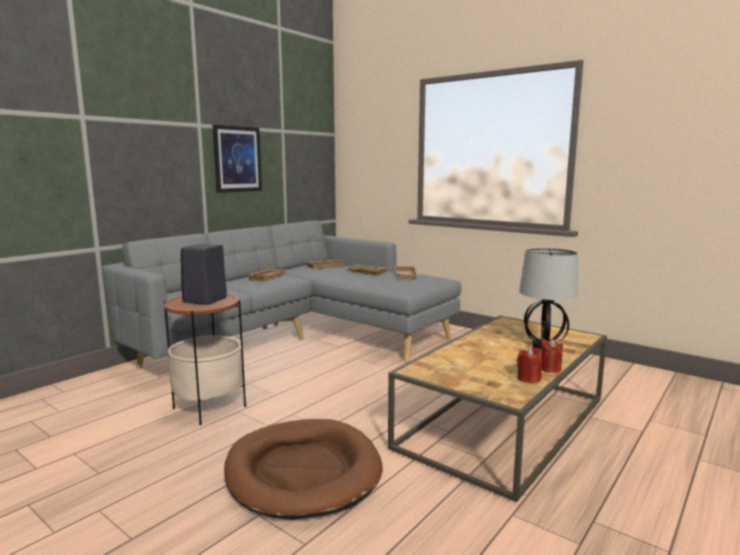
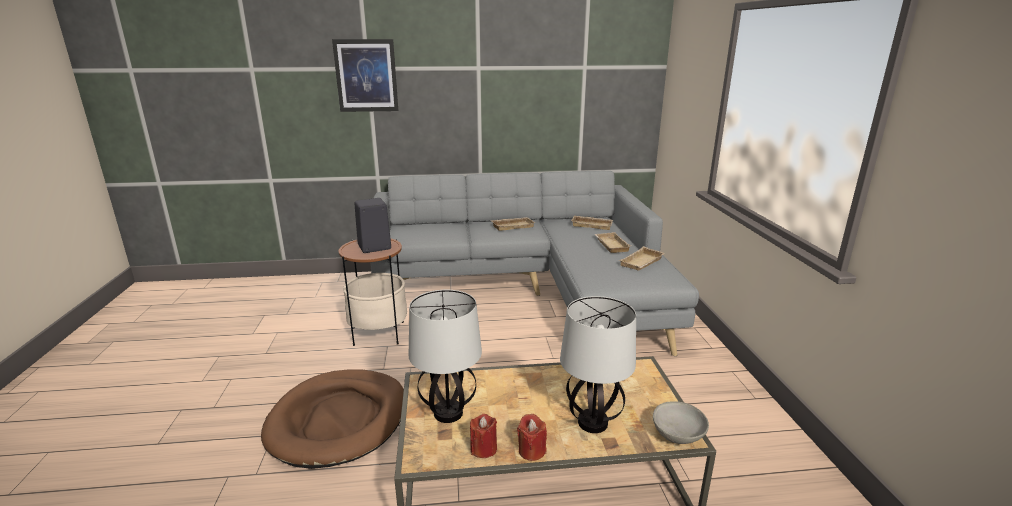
camera: 45 degrees right, 10 degrees up
picture [213,124,262,193] -> picture moved to [332,39,398,112]
none -> table lamp [409,290,482,423]
none -> grey bowl [653,401,709,444]

